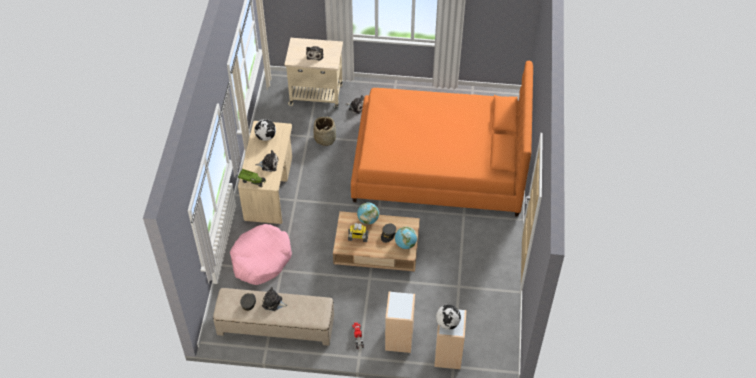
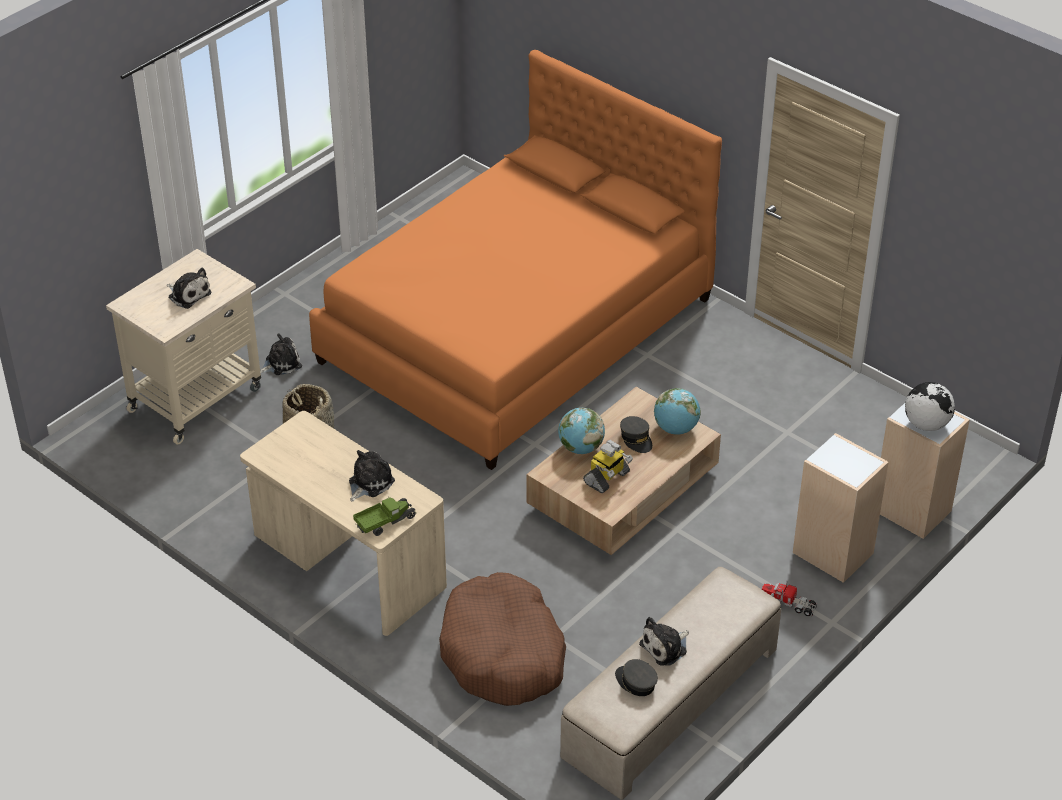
camera: 55 degrees left, 10 degrees down
pink dog bed [230,224,292,285] -> brown dog bed [439,572,566,706]
globe [254,119,276,141] -> none

